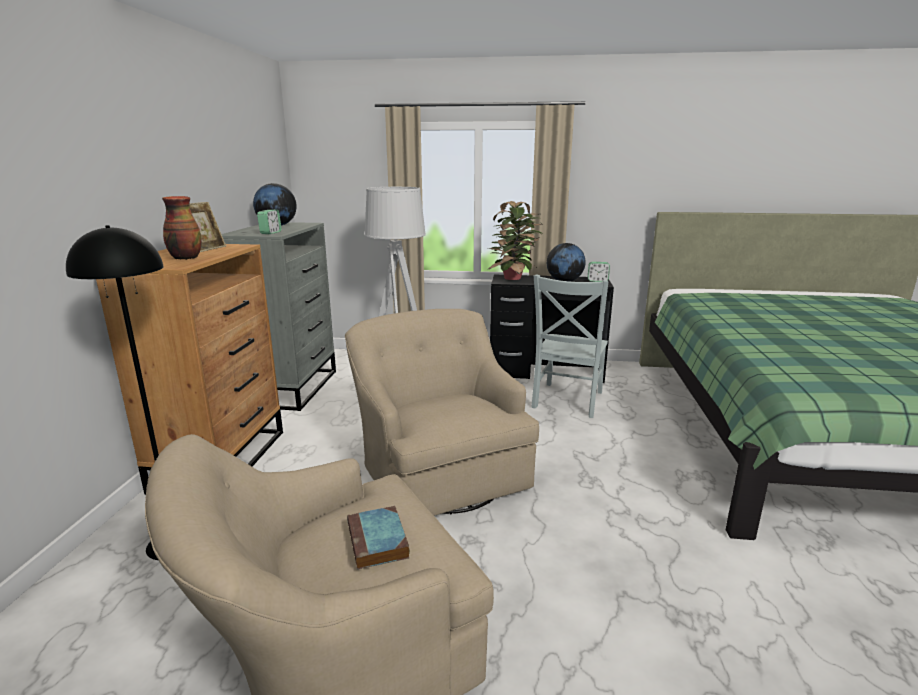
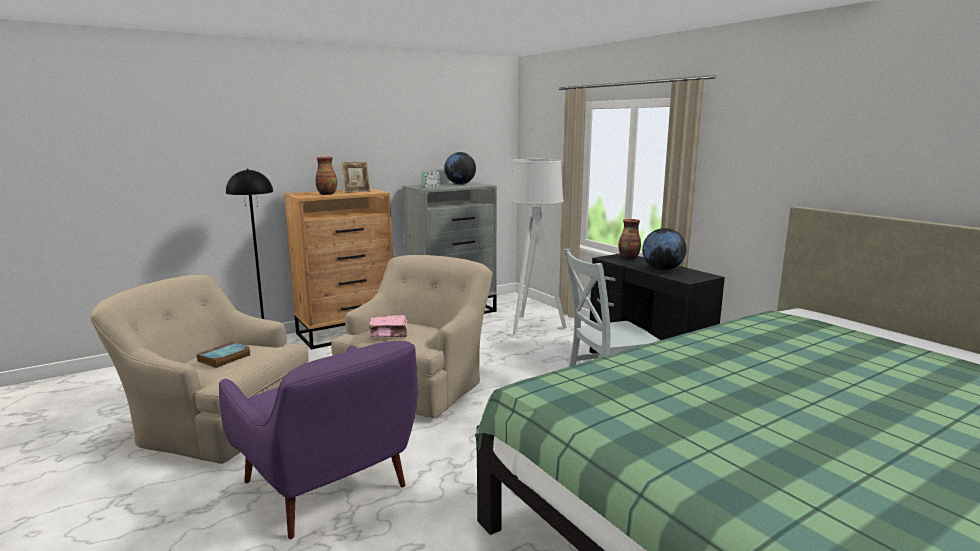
camera: 50 degrees right, 5 degrees down
potted plant [487,201,543,280] -> vase [618,219,641,260]
alarm clock [588,262,610,282] -> none
none -> purple armchair [219,341,418,539]
none -> pink book [369,315,407,337]

